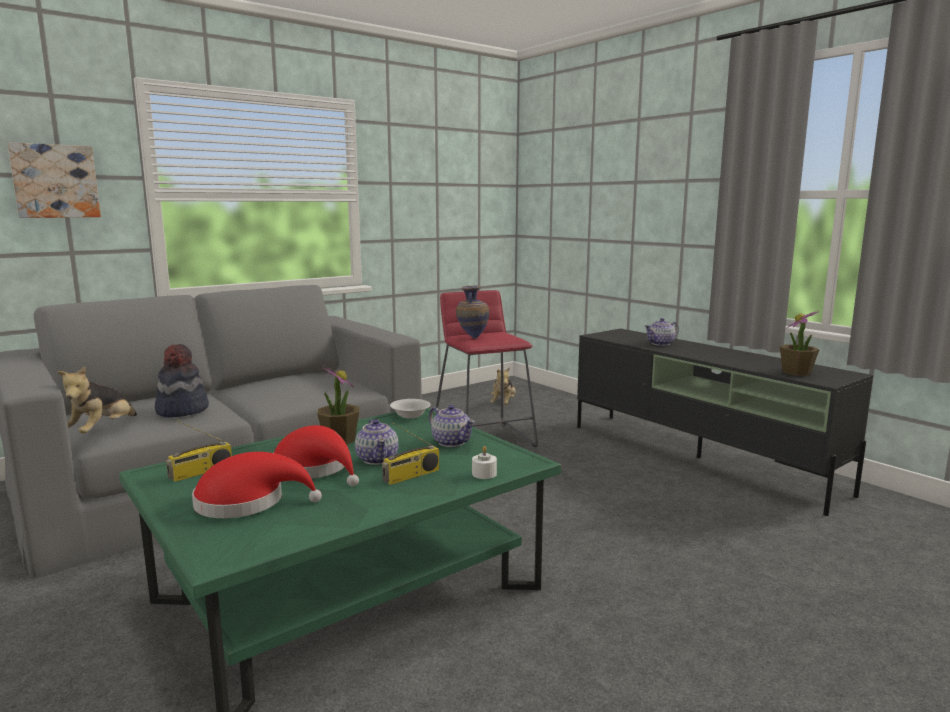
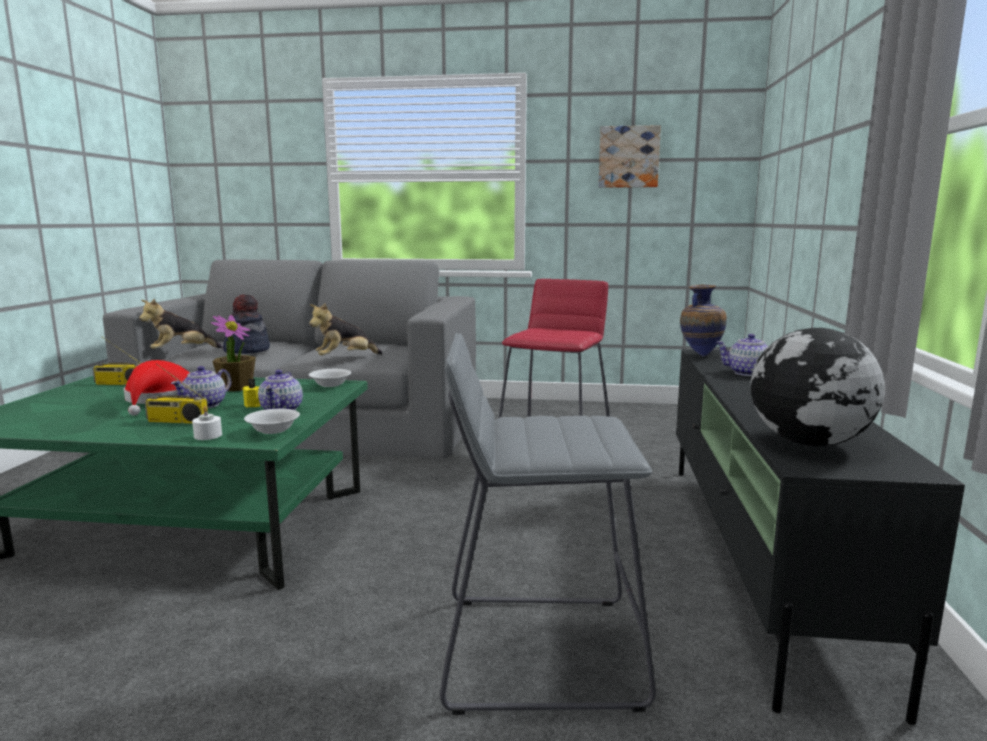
camera: 45 degrees right, 0 degrees up
picture [8,142,101,218] -> picture moved to [598,125,661,188]
red hat [192,452,322,518] -> none
vase [456,285,489,339] -> vase moved to [680,284,727,357]
plush toy [490,367,516,405] -> plush toy moved to [309,303,383,355]
potted plant [780,311,819,376] -> globe [750,328,885,446]
none -> yellow candle [242,378,261,407]
none -> white bowl [244,409,300,434]
none -> grey stool [440,333,656,715]

